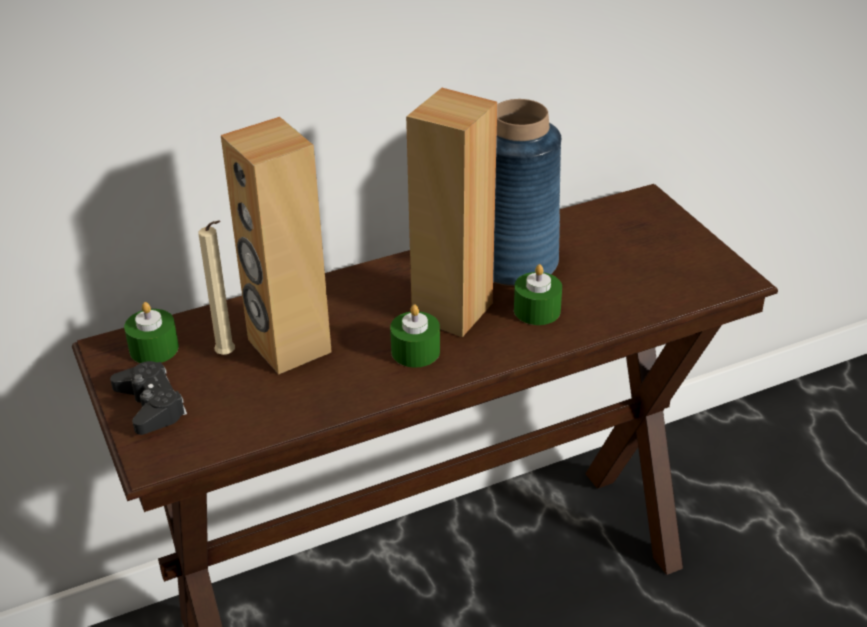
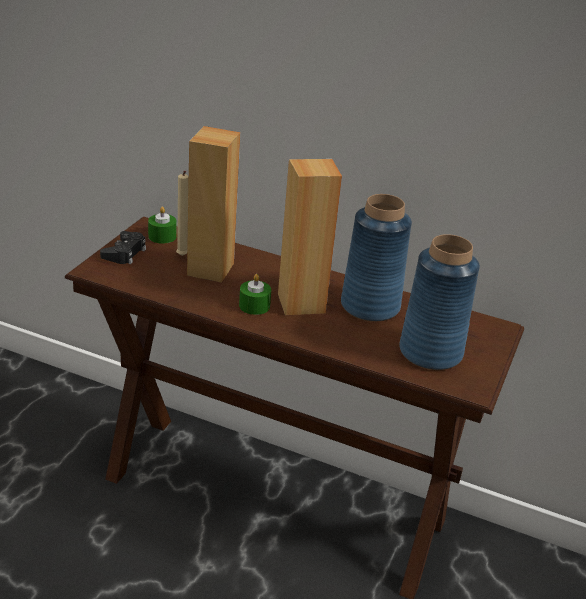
camera: 45 degrees right, 5 degrees down
green candle [514,264,562,325] -> none
none -> blue vase [399,234,480,370]

